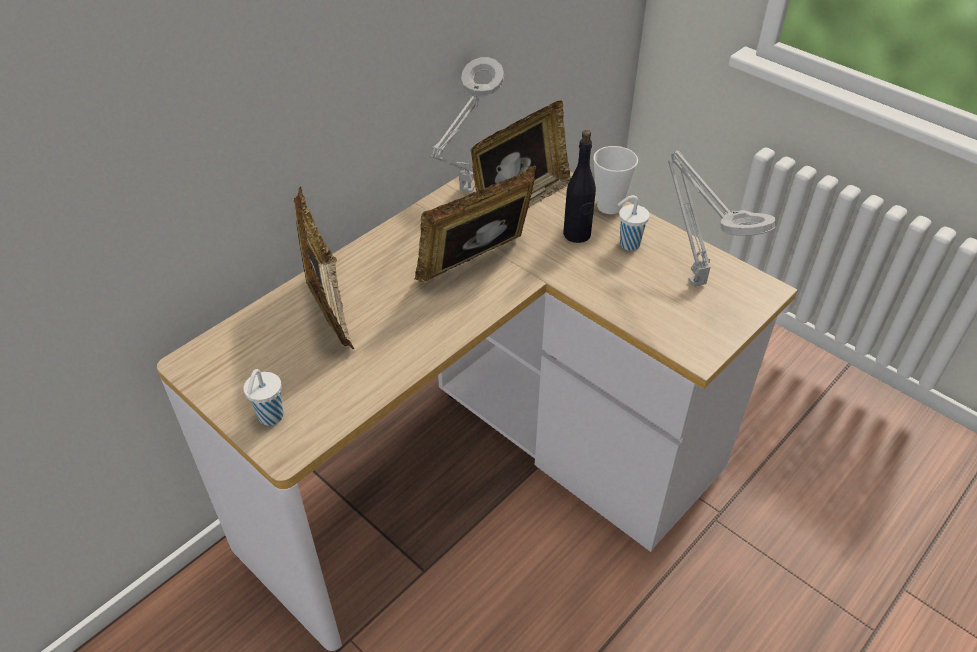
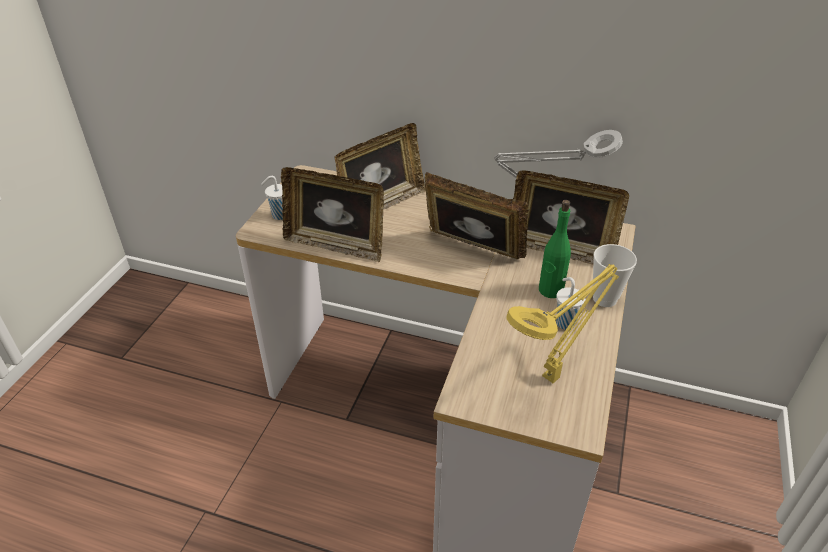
camera: 65 degrees right, 5 degrees down
black bottle [563,130,596,243] -> green bottle [539,200,571,298]
grey table lamp [668,151,776,287] -> yellow table lamp [506,264,619,383]
none -> picture frame [281,167,384,262]

